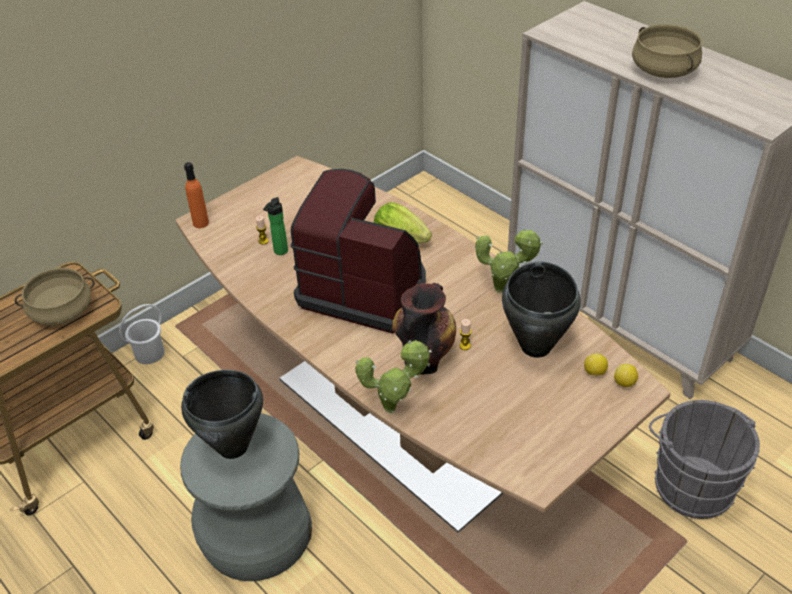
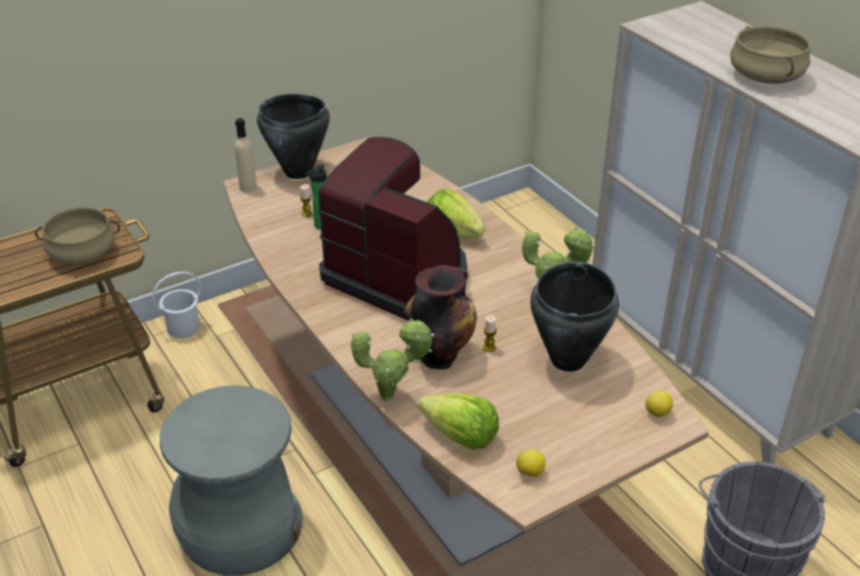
camera: 10 degrees right, 5 degrees down
black cooking pot [181,370,263,459] -> black cooking pot moved to [257,94,330,179]
orange bottle [184,162,209,228] -> beige bottle [235,118,257,192]
lemon [584,353,608,375] -> lemon moved to [516,449,545,477]
none -> lettuce [417,393,499,450]

